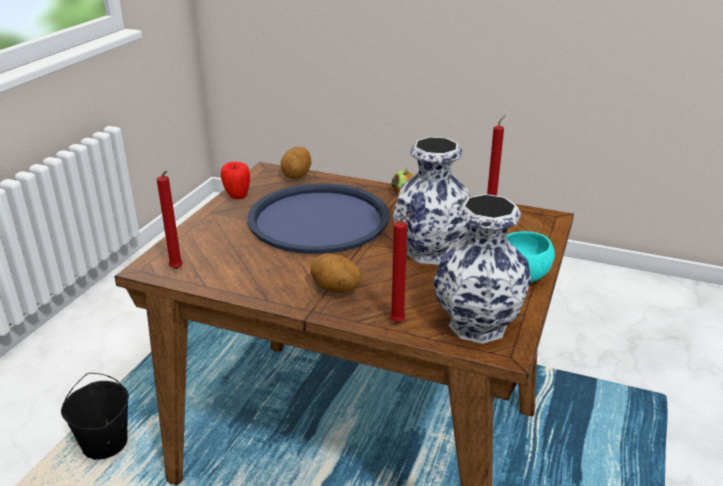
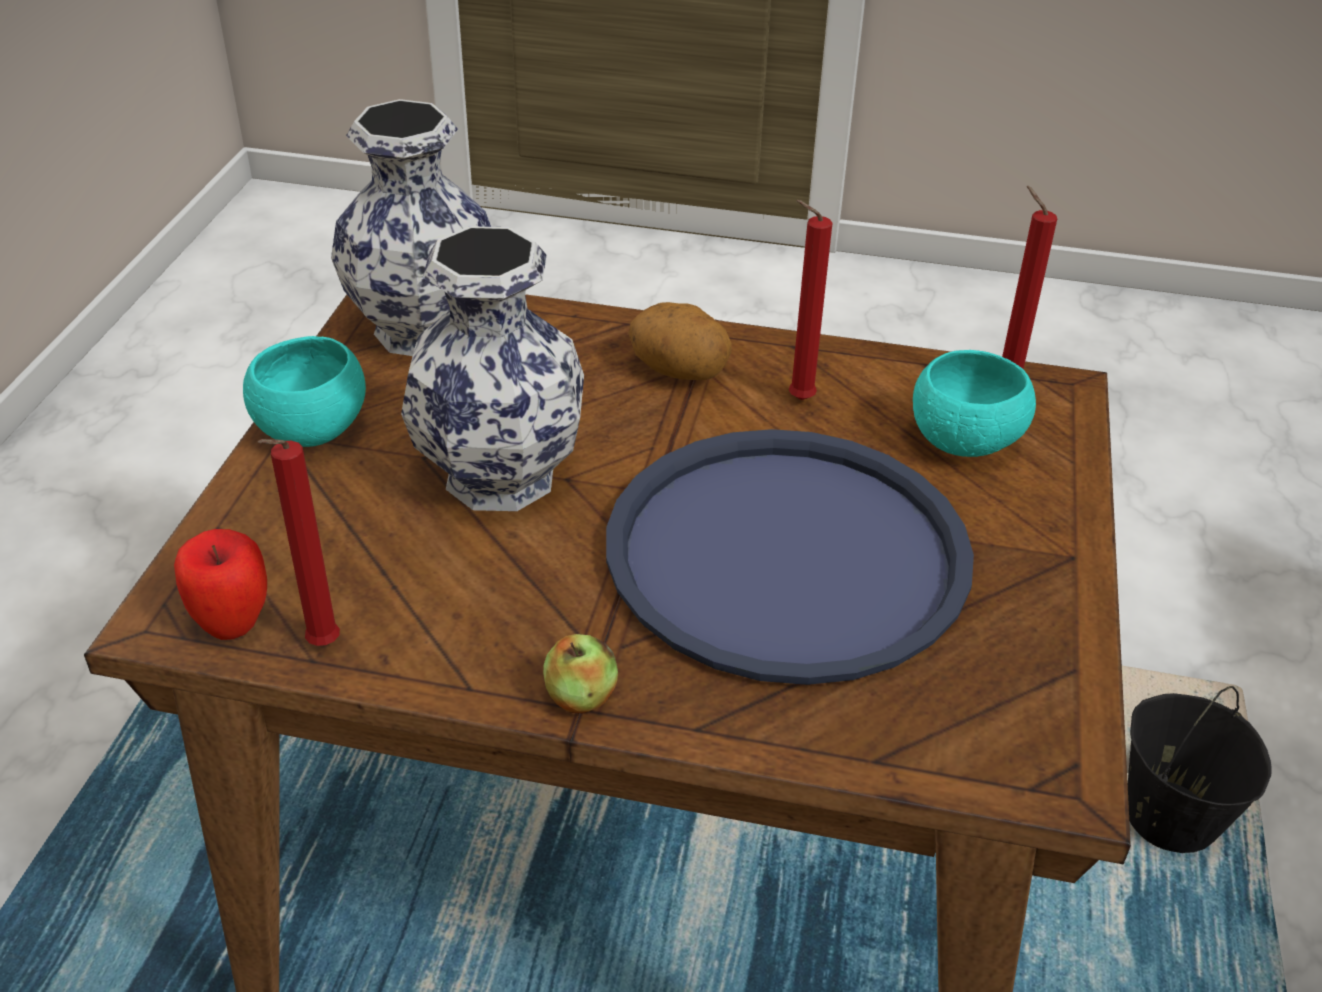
camera: 170 degrees right, 10 degrees up
apple [221,162,250,199] -> apple moved to [174,529,267,640]
potato [281,147,311,179] -> none
red candle [390,212,415,322] -> red candle moved to [789,200,832,400]
none -> turquoise bowl [913,350,1036,457]

